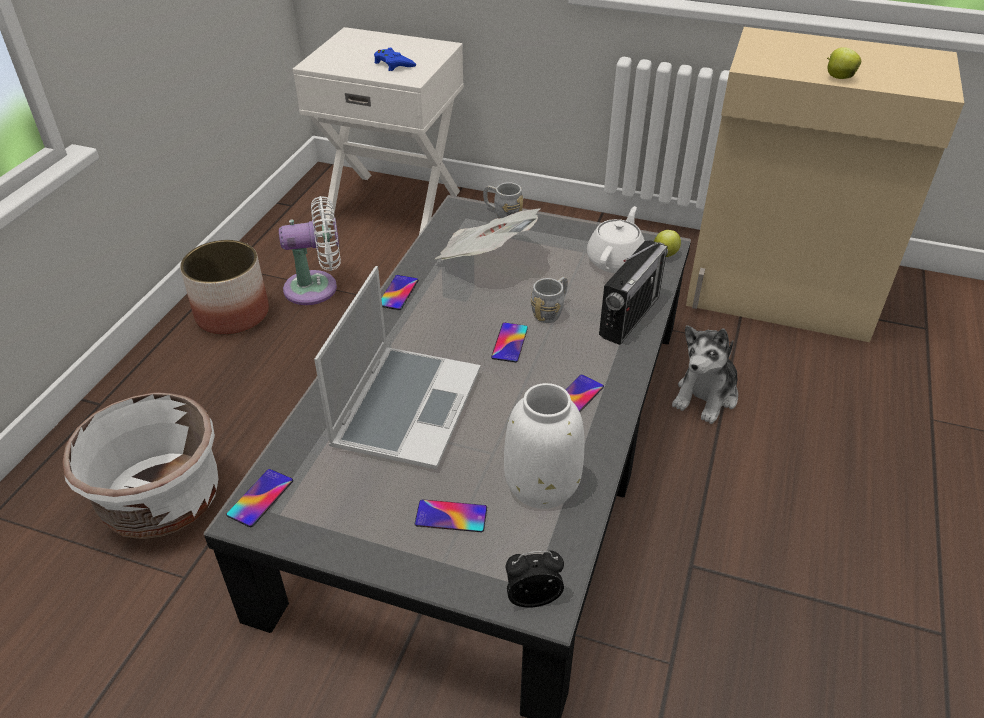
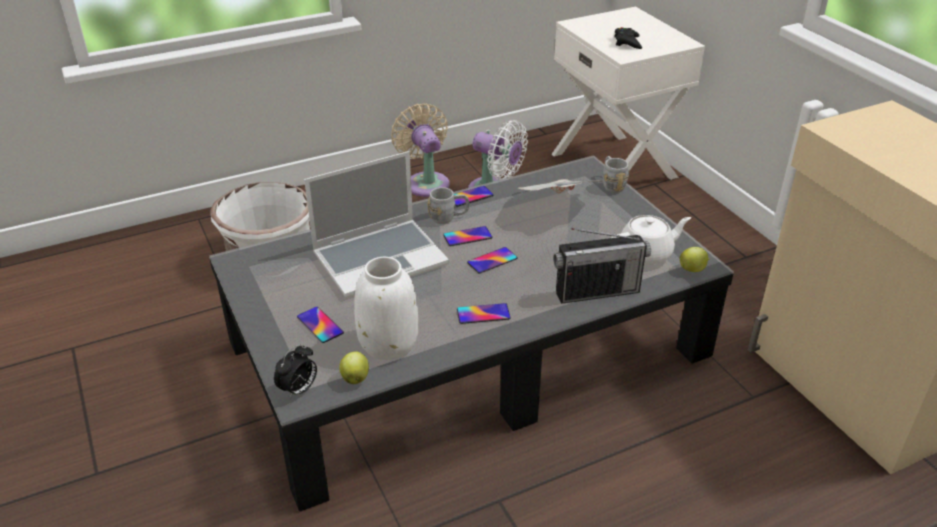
camera: 45 degrees right, 5 degrees down
planter [180,240,269,335] -> beige fan [391,103,450,197]
phone [226,469,293,527] -> phone moved to [443,226,492,246]
blue game controller [374,48,416,71] -> black game controller [614,27,642,49]
alarm clock [506,550,564,608] -> alarm clock turned 90 degrees clockwise [274,344,317,399]
grey mug [531,277,568,323] -> grey mug moved to [428,187,469,224]
plush toy [672,325,738,424] -> none
apple [827,47,861,79] -> apple moved to [339,352,369,384]

